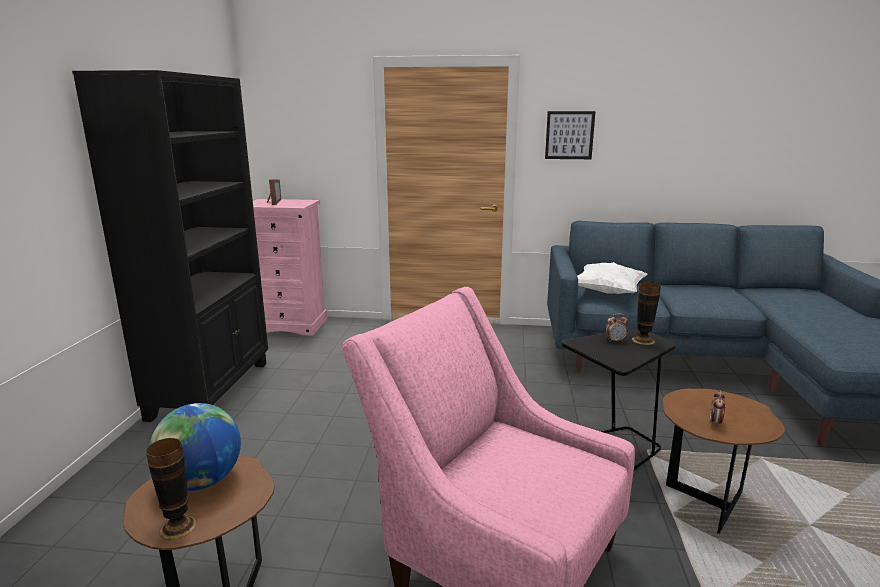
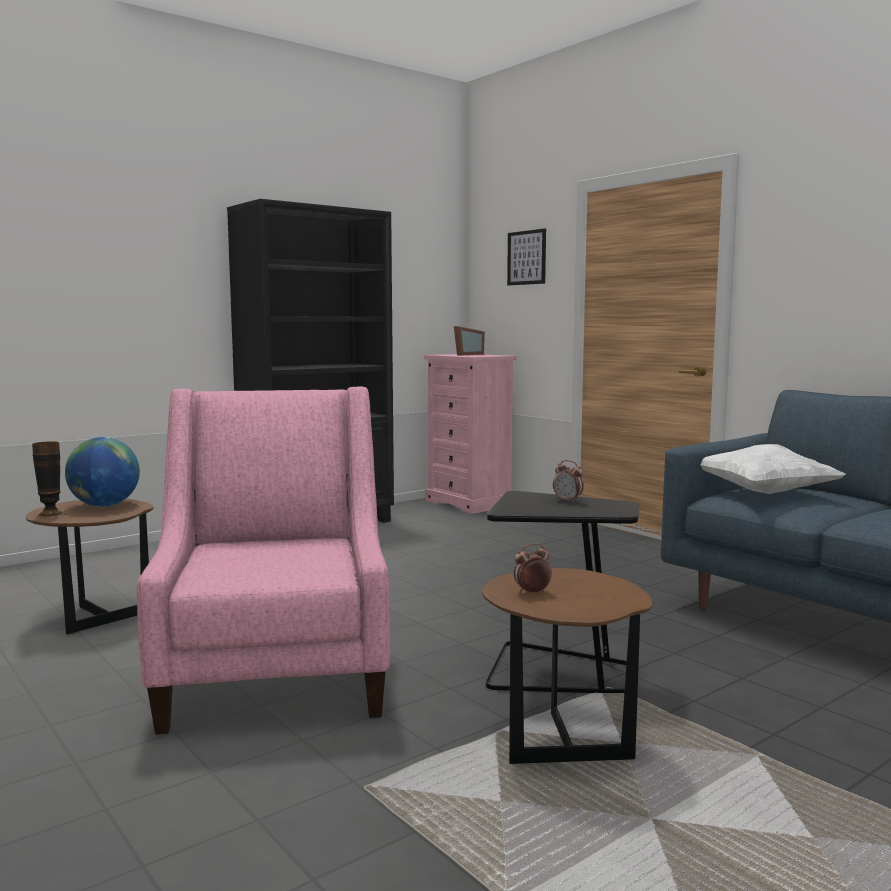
camera: 45 degrees right, 10 degrees down
picture [545,111,596,159] -> picture moved to [507,228,546,285]
vase [632,282,661,345] -> none

